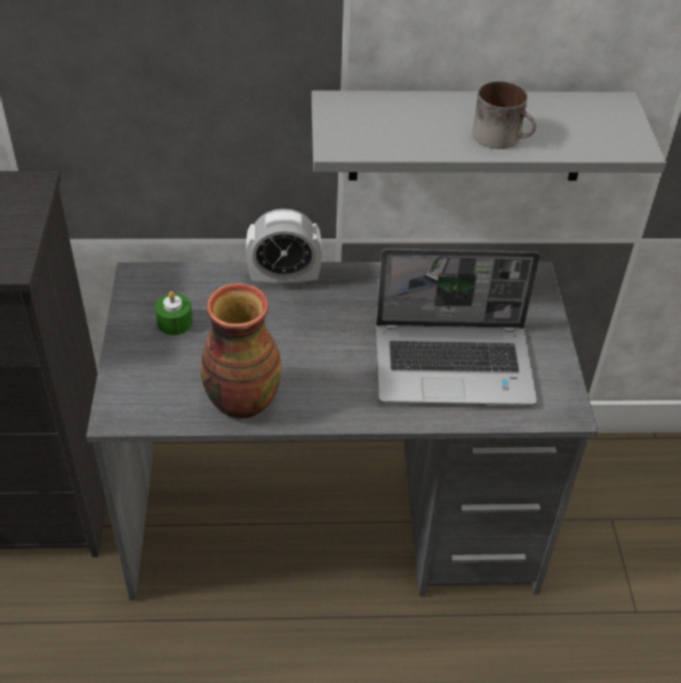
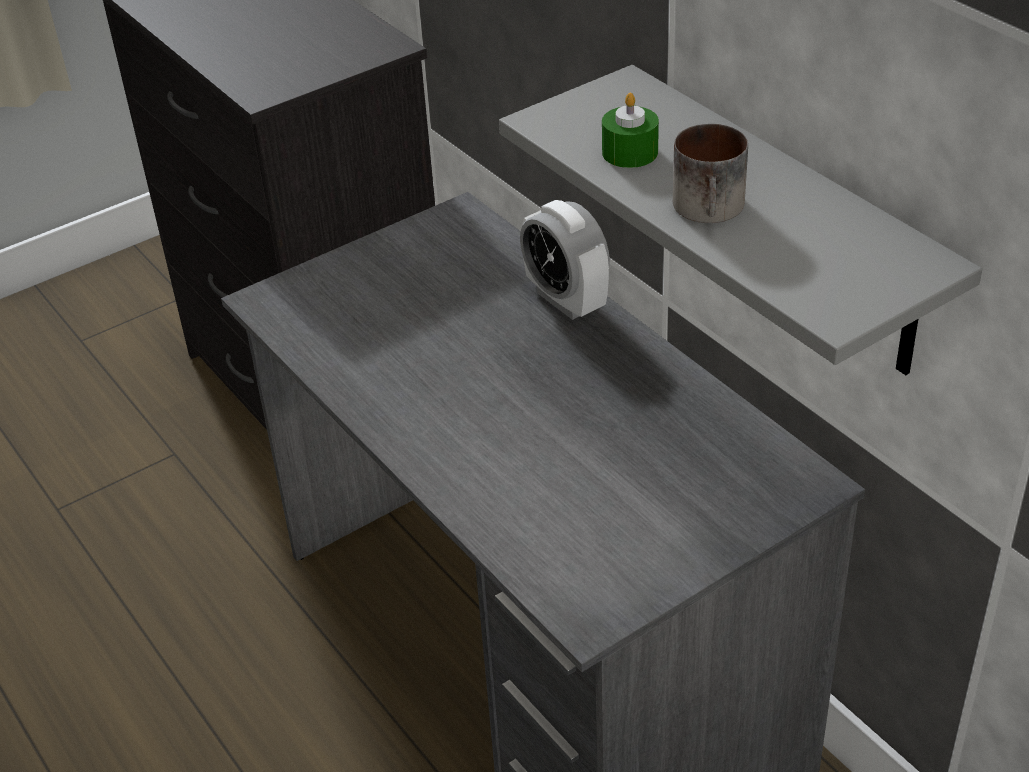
camera: 60 degrees right, 5 degrees down
green candle [155,291,193,335] -> green candle moved to [602,93,659,168]
vase [201,283,282,418] -> none
laptop [376,249,540,405] -> none

